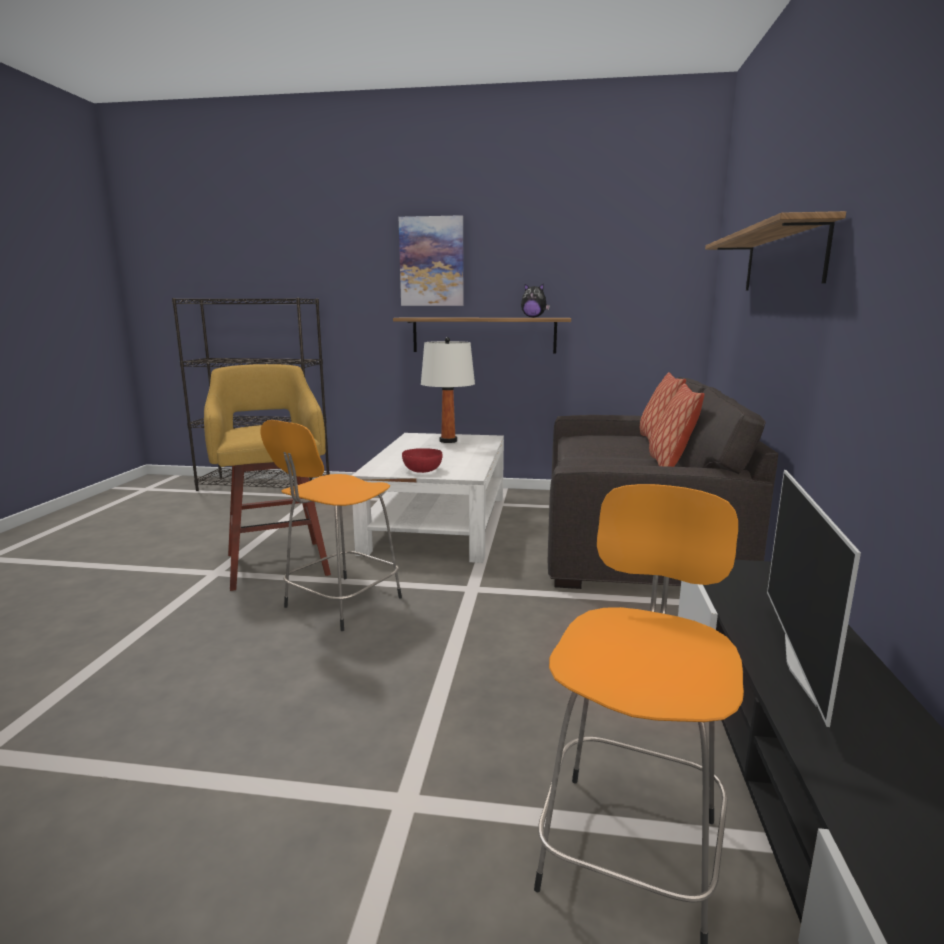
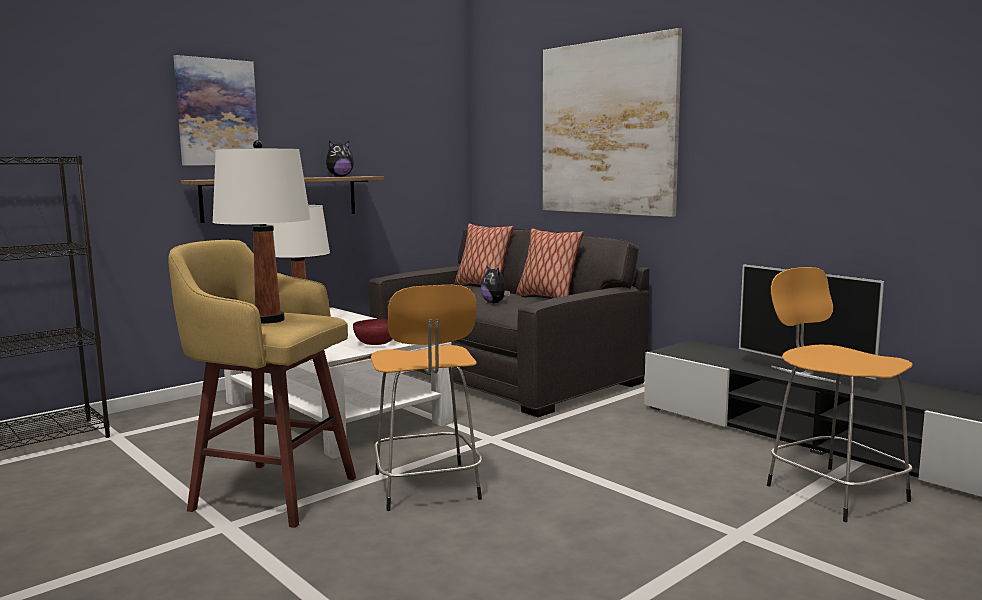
camera: 50 degrees left, 5 degrees down
shelf [705,211,846,291] -> picture [543,28,682,217]
none -> white table lamp [213,140,311,324]
none -> plush toy [480,266,510,303]

